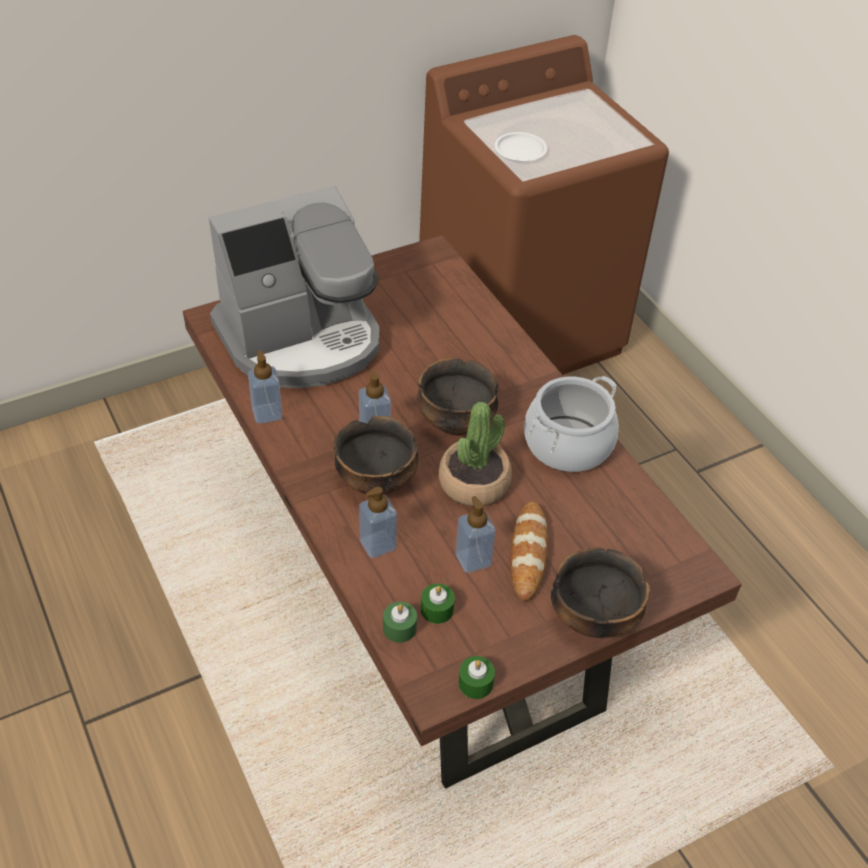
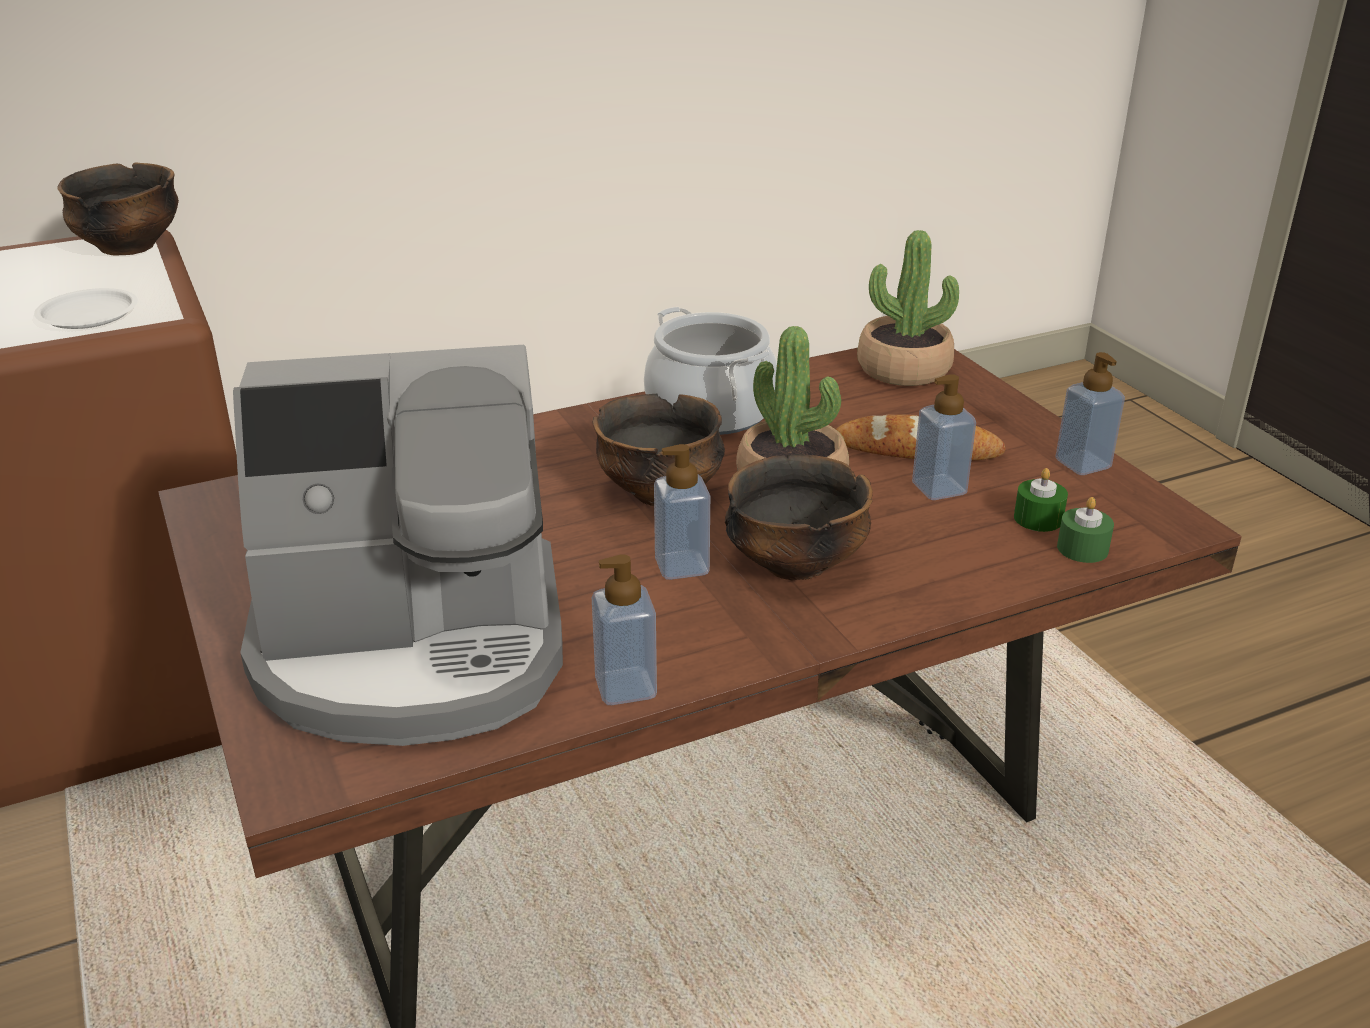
camera: 85 degrees left, 15 degrees down
coffee machine [209,186,379,388] -> coffee machine turned 105 degrees clockwise [233,345,563,746]
soap dispenser [359,487,397,558] -> soap dispenser moved to [1055,352,1125,475]
green candle [458,656,495,699] -> none
bowl [551,547,650,638] -> bowl moved to [57,162,179,256]
none -> potted plant [857,230,959,386]

